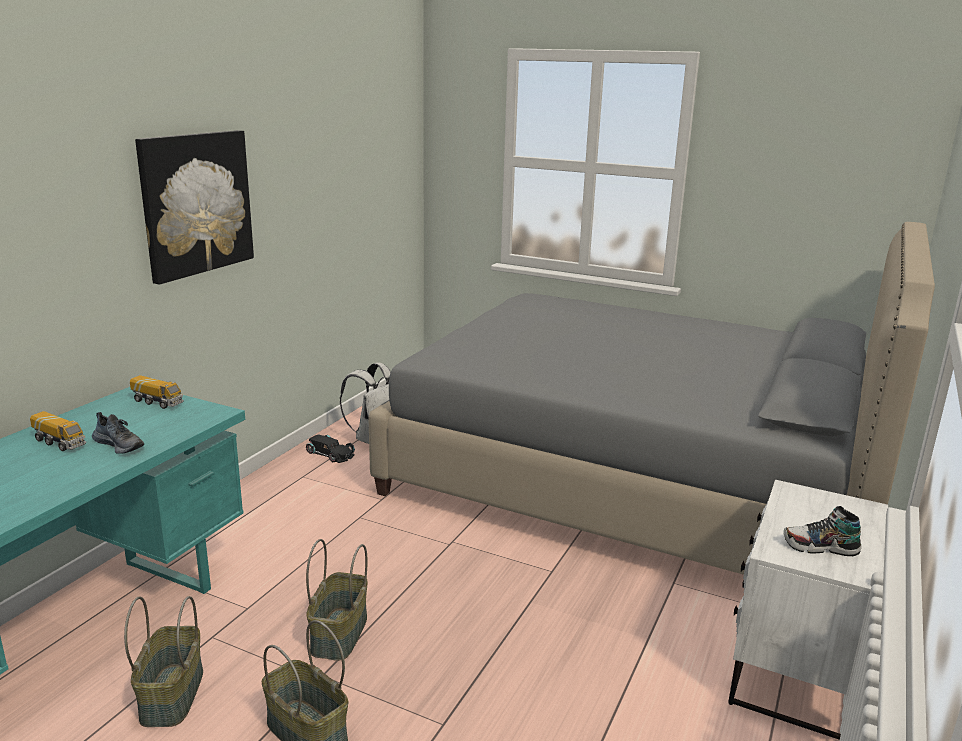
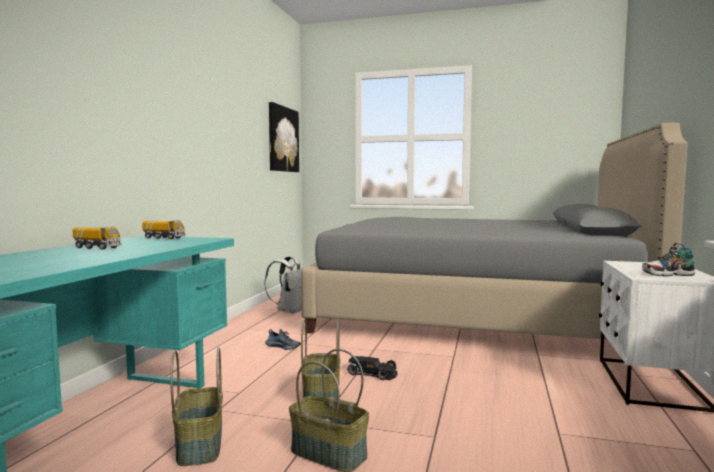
camera: 10 degrees left, 15 degrees down
shoe [92,412,144,454] -> shoe moved to [265,329,301,350]
picture [135,130,254,285] -> picture moved to [269,102,299,172]
black toy car [306,435,355,463] -> black toy car moved to [347,356,397,380]

